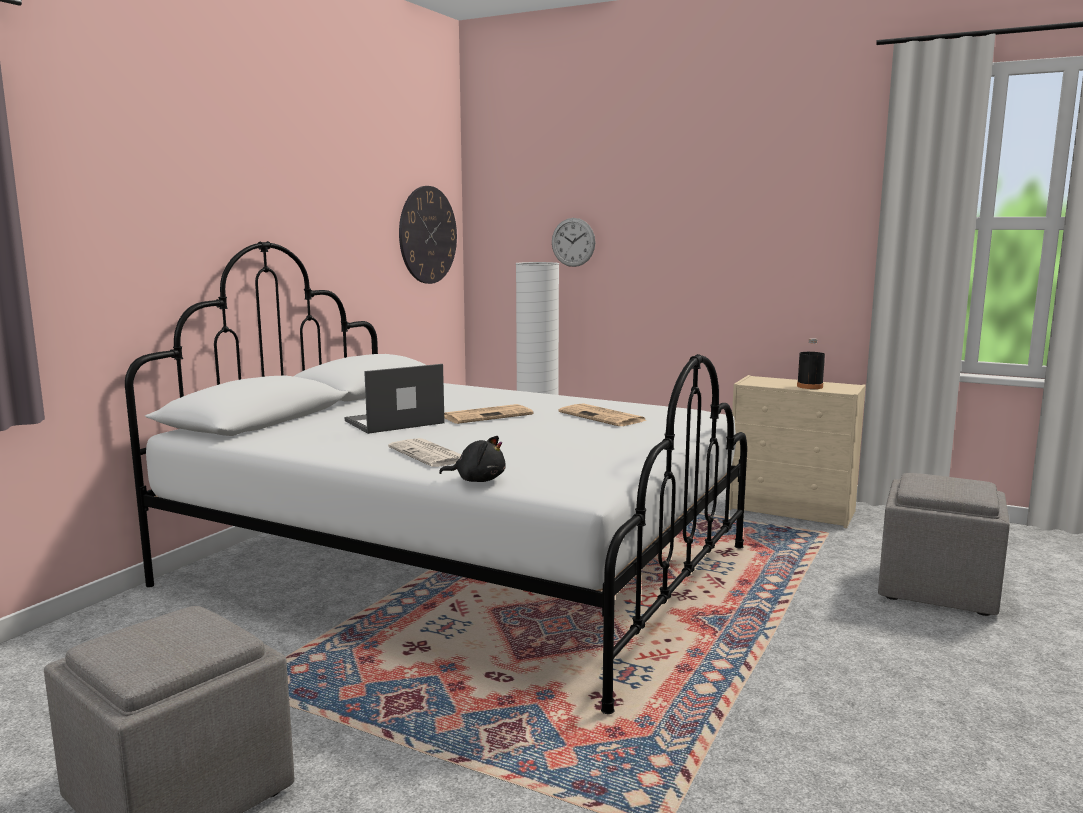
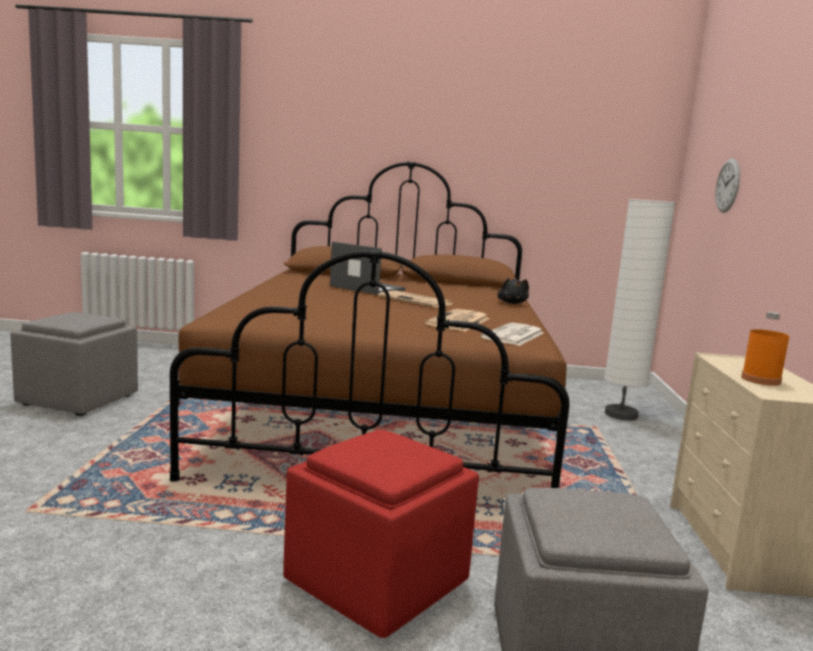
camera: 65 degrees right, 0 degrees up
white bed [125,241,747,714] -> brown bed [169,161,570,488]
newspaper [388,438,462,467] -> newspaper moved to [481,323,544,346]
wall clock [399,186,457,284] -> none
black plush toy [439,436,506,482] -> black plush toy moved to [498,278,529,304]
black bottle [797,338,825,389] -> orange bottle [741,312,789,386]
none -> red ottoman [283,430,479,638]

